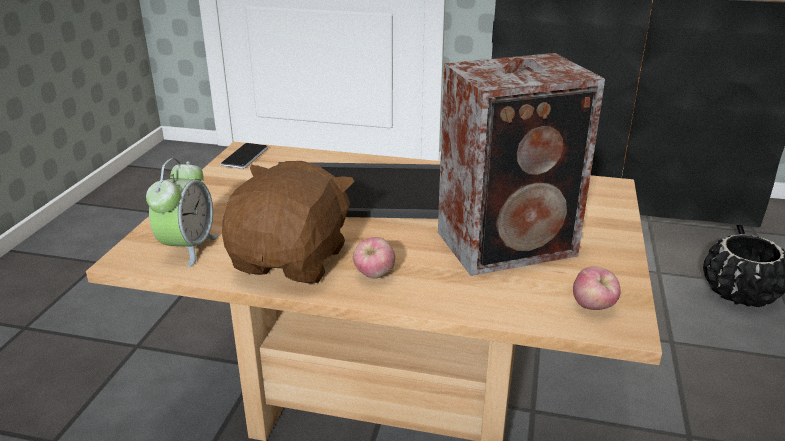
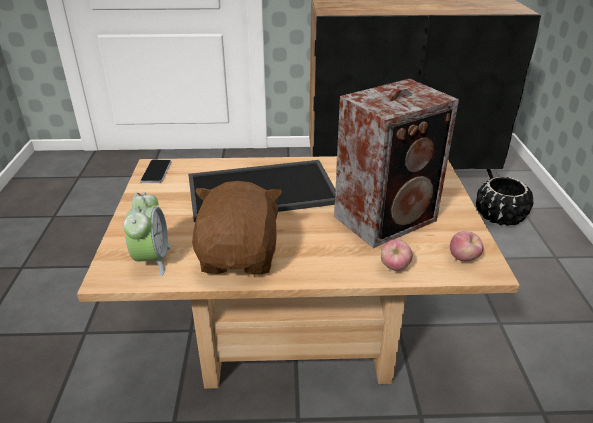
camera: 15 degrees left, 5 degrees up
apple [353,237,395,278] -> apple moved to [381,239,413,271]

